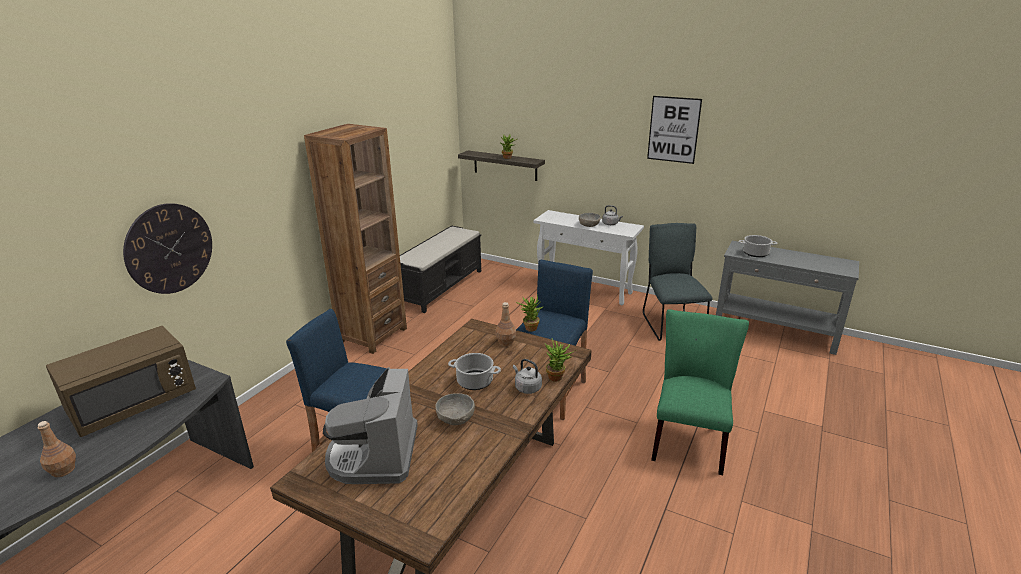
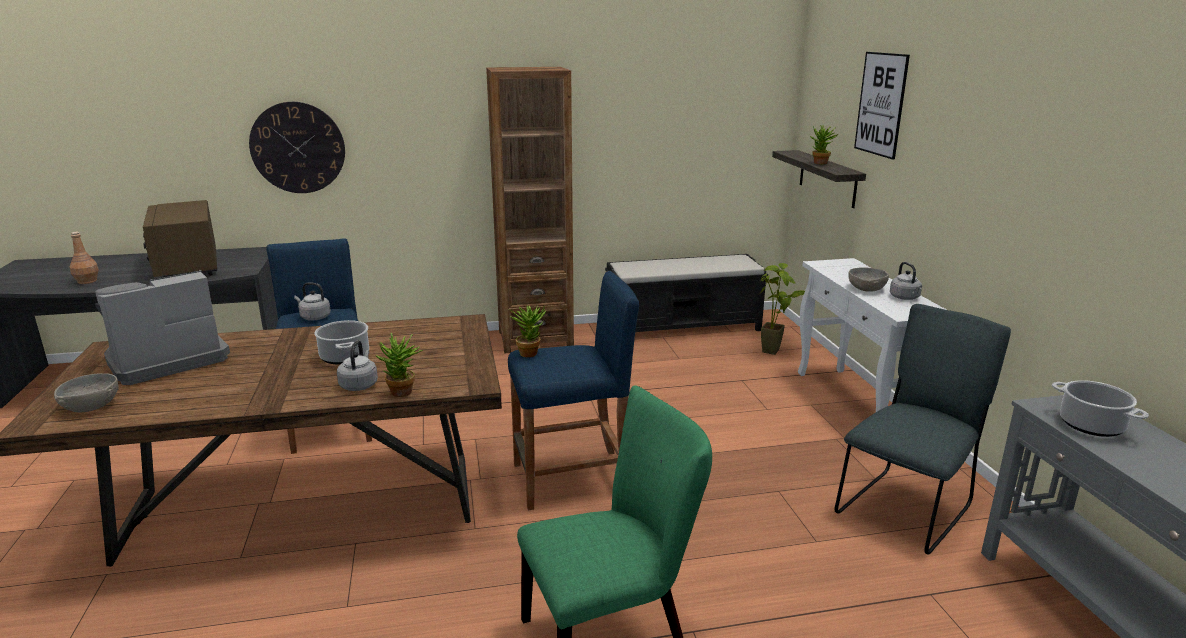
camera: 50 degrees right, 5 degrees down
brown microwave [46,326,196,437] -> brown microwave turned 60 degrees clockwise [143,200,217,277]
grey bowl [435,393,475,425] -> grey bowl moved to [54,373,119,412]
brown bottle [495,302,516,346] -> none
picture [647,96,702,164] -> picture moved to [854,52,910,160]
none -> grey kettle [294,282,331,321]
none -> potted plant [758,263,805,355]

